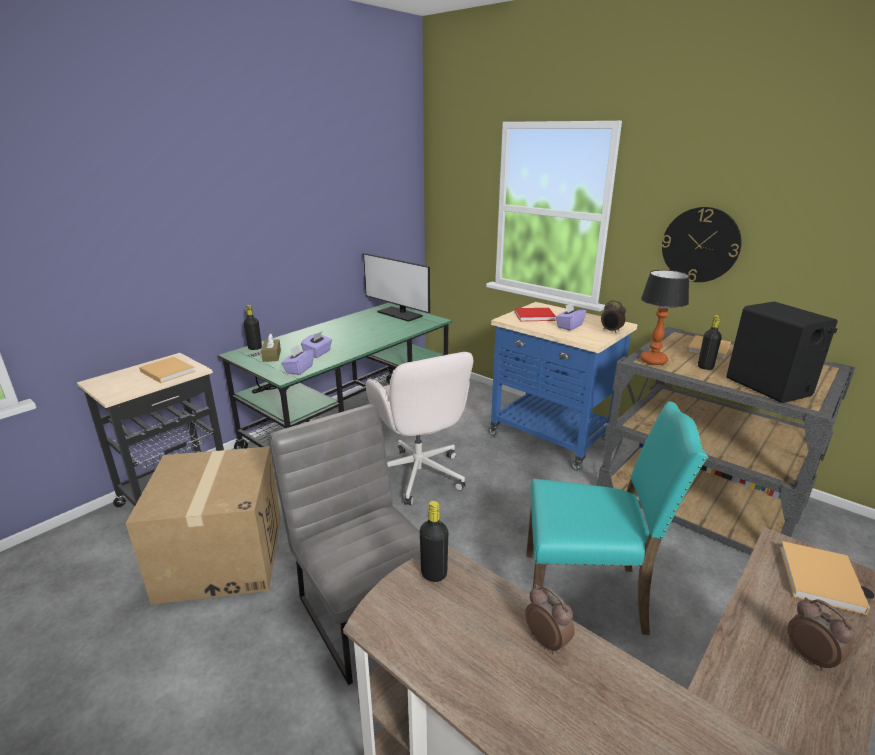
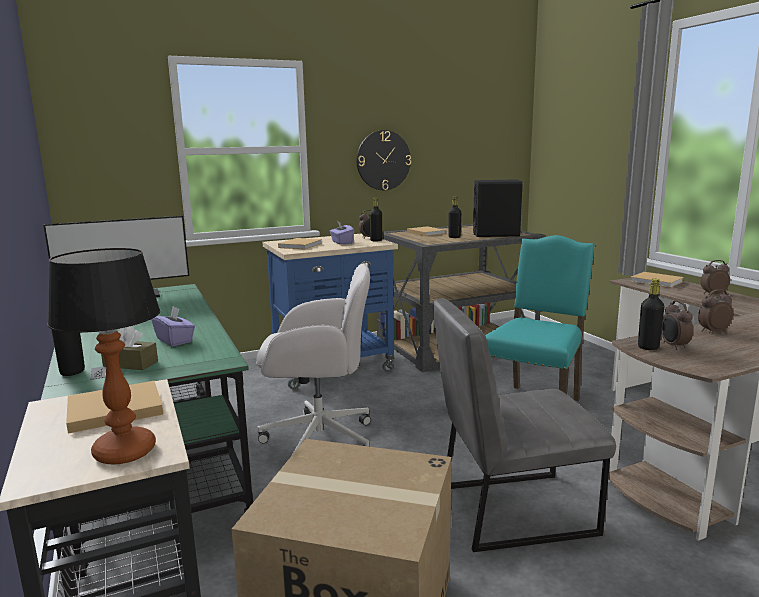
camera: 65 degrees left, 10 degrees down
purple tissue box [281,345,314,375] -> none
red book [515,308,556,321] -> beige book [278,238,322,249]
table lamp [640,270,689,365] -> table lamp moved to [47,248,160,464]
none -> black bottle [369,197,383,242]
none -> alarm clock [661,300,693,350]

